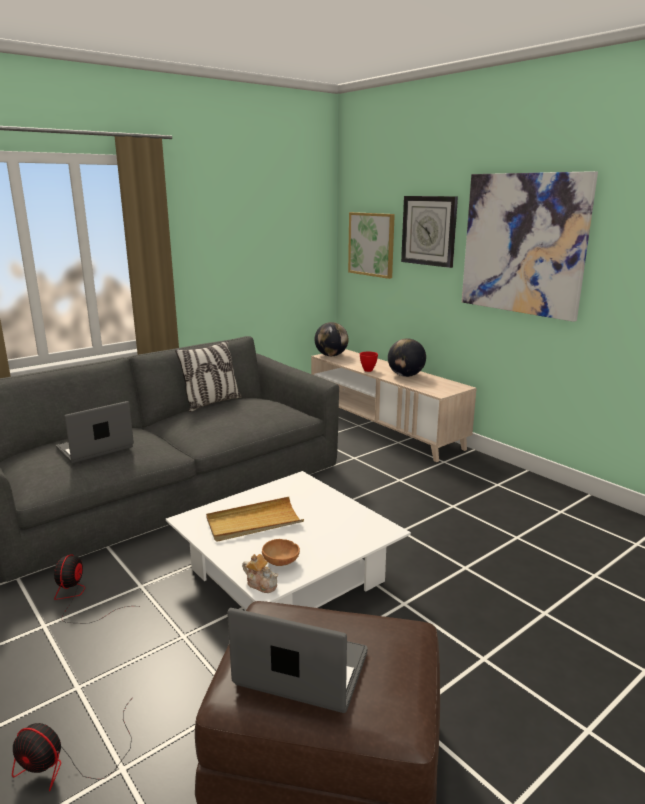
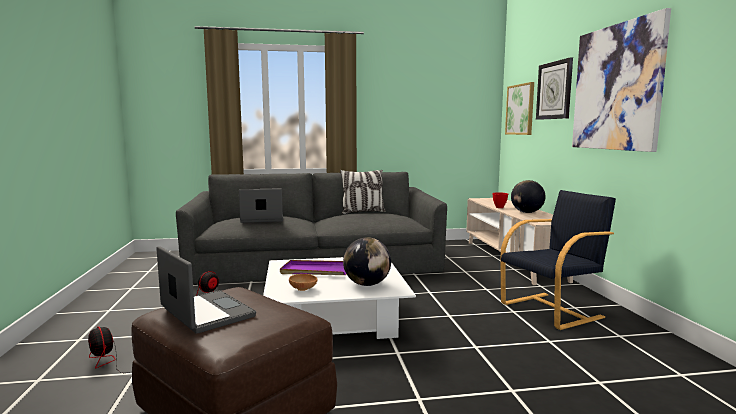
camera: 30 degrees right, 10 degrees down
beige tray [206,497,304,542] -> purple tray [280,260,347,275]
teapot [242,554,278,593] -> none
globe [314,322,348,356] -> globe moved to [343,237,391,286]
none -> black armchair [500,190,616,330]

